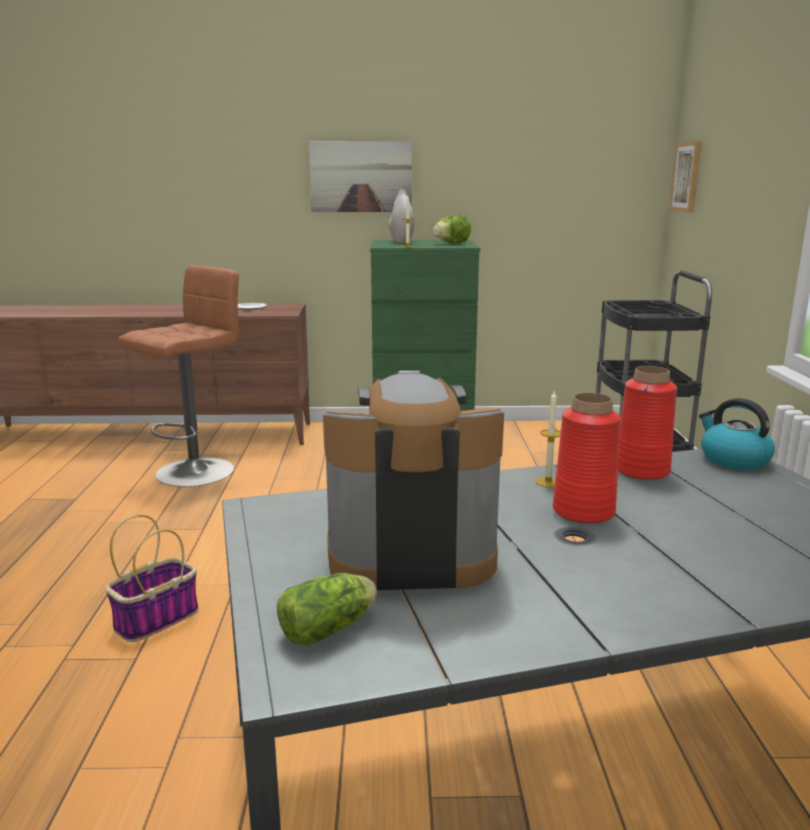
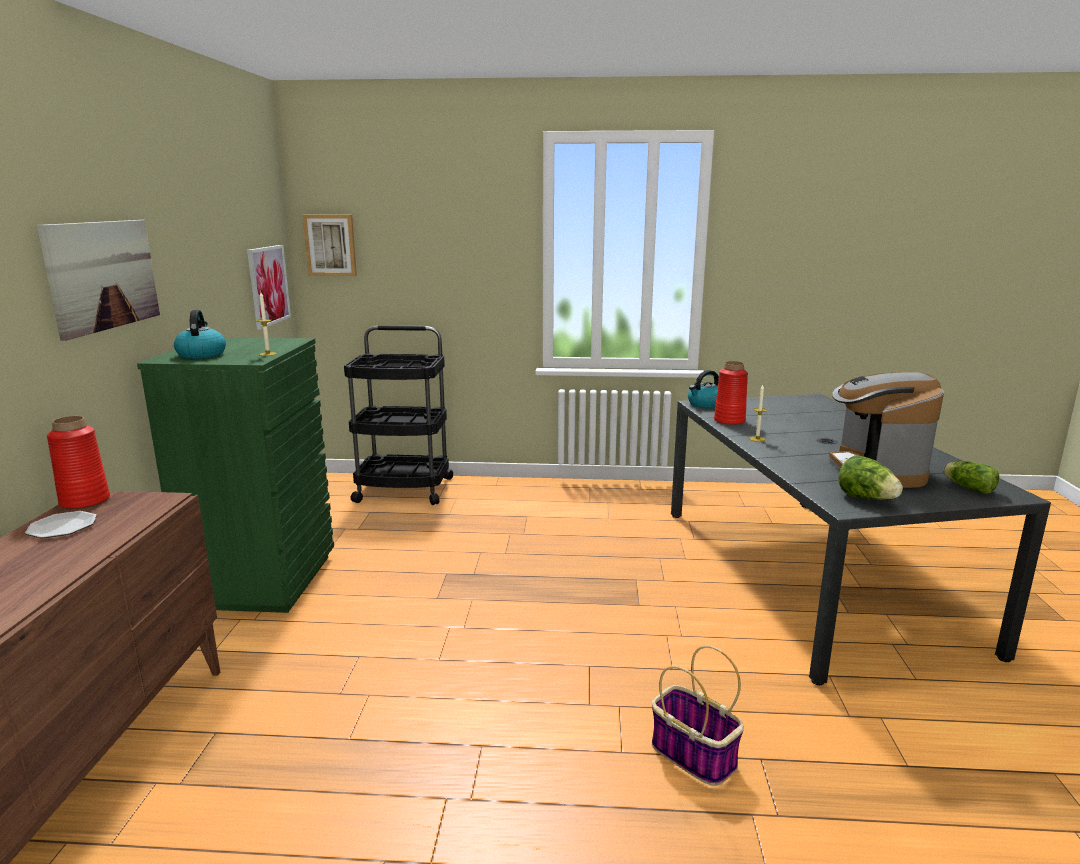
camera: 85 degrees left, 0 degrees up
brown stool [118,265,239,487] -> none
white vase [389,190,415,243] -> kettle [174,310,226,359]
lettuce [433,214,471,243] -> lettuce moved to [838,455,903,500]
red vase [553,393,621,524] -> red vase moved to [47,416,110,510]
none -> picture [247,245,291,330]

